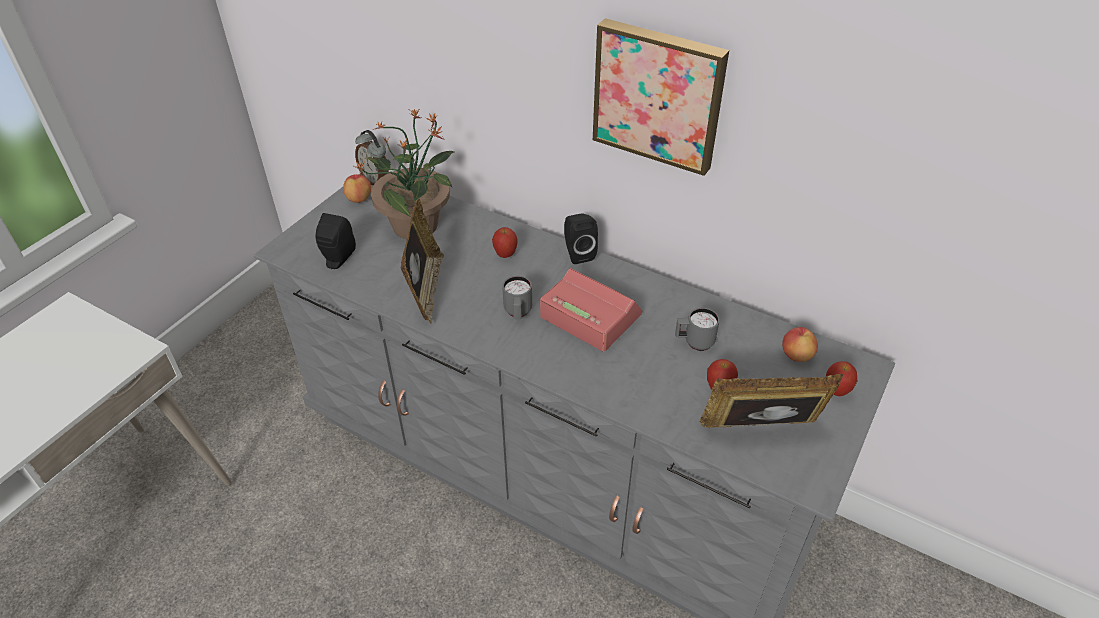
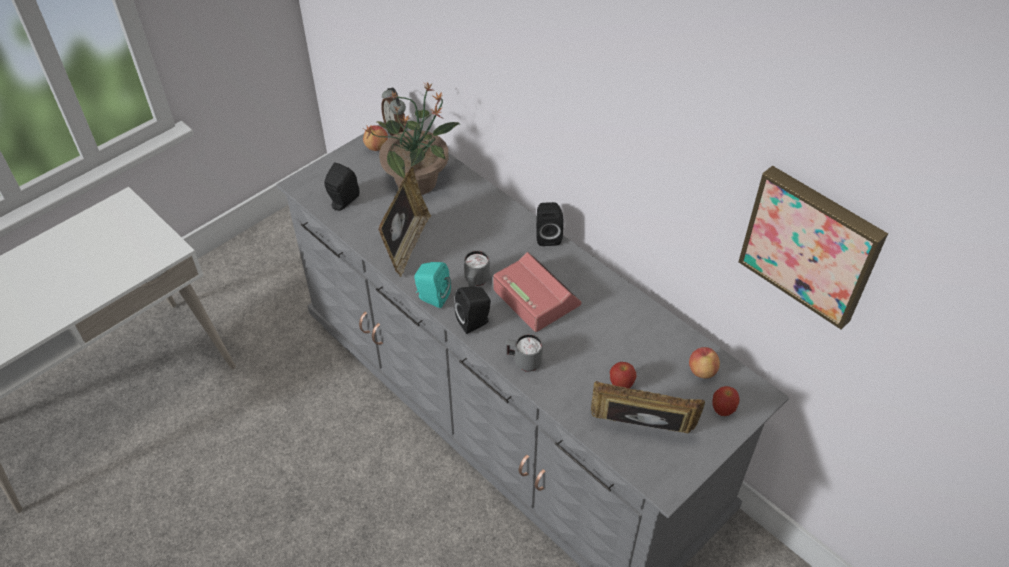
camera: 15 degrees right, 5 degrees up
apple [492,227,518,258] -> none
picture [593,18,729,176] -> picture moved to [738,166,888,330]
grey mug [675,308,720,351] -> grey mug moved to [506,334,543,372]
none -> turquoise speaker [414,262,451,308]
none -> black speaker [454,286,491,334]

